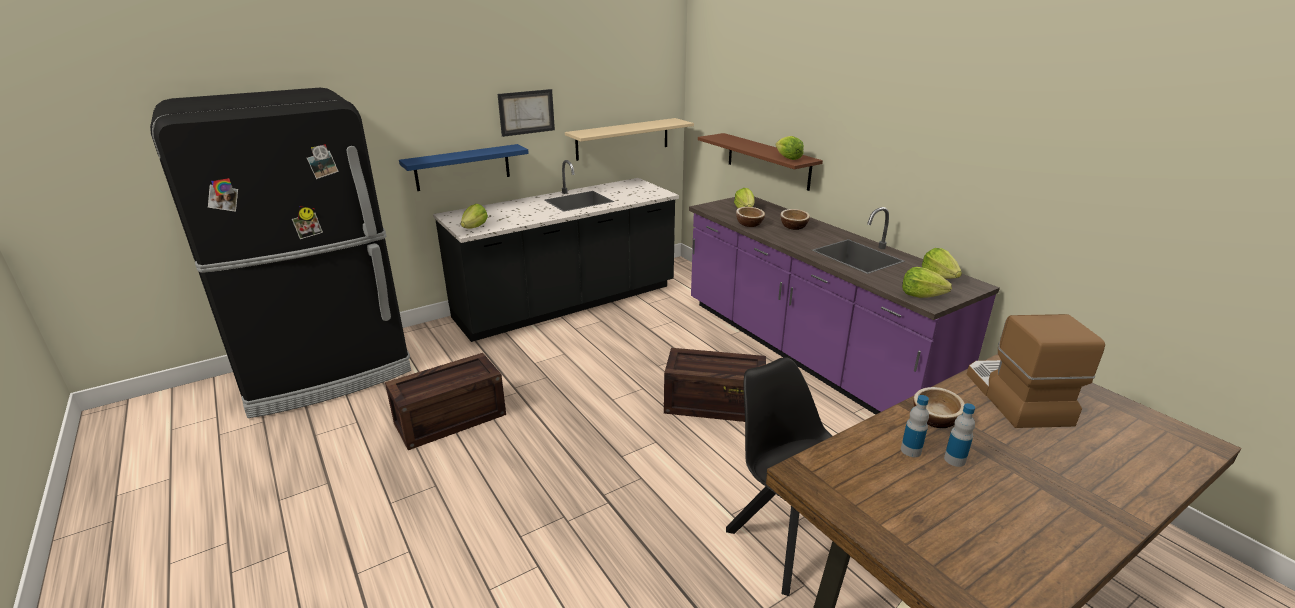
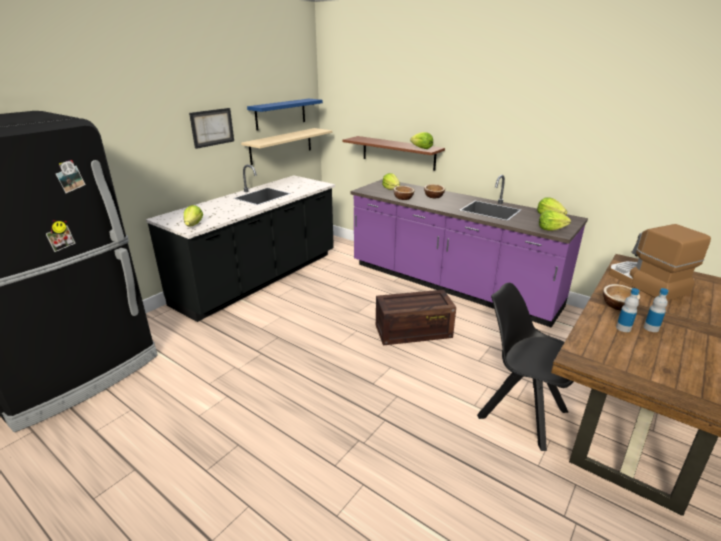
camera: 20 degrees left, 0 degrees up
crate [385,353,506,450] -> none
blue shelf [399,144,529,191] -> blue shelf moved to [247,99,323,131]

